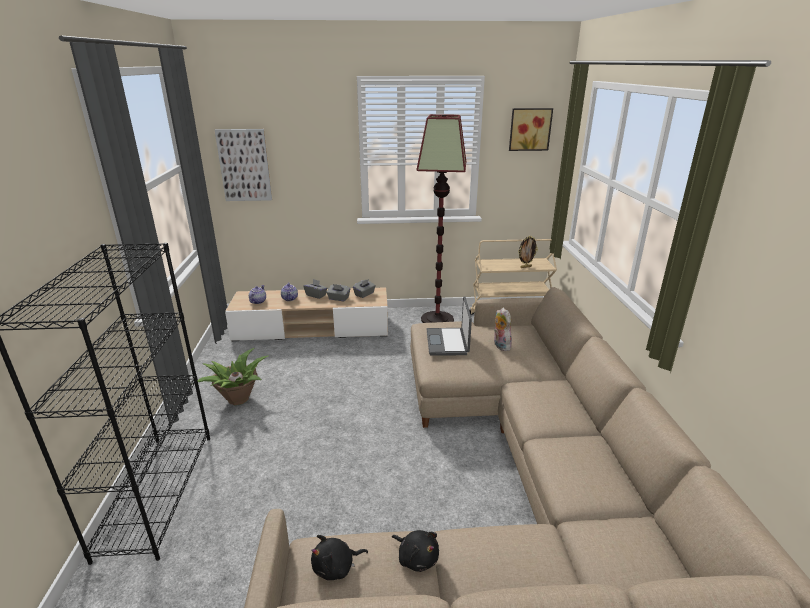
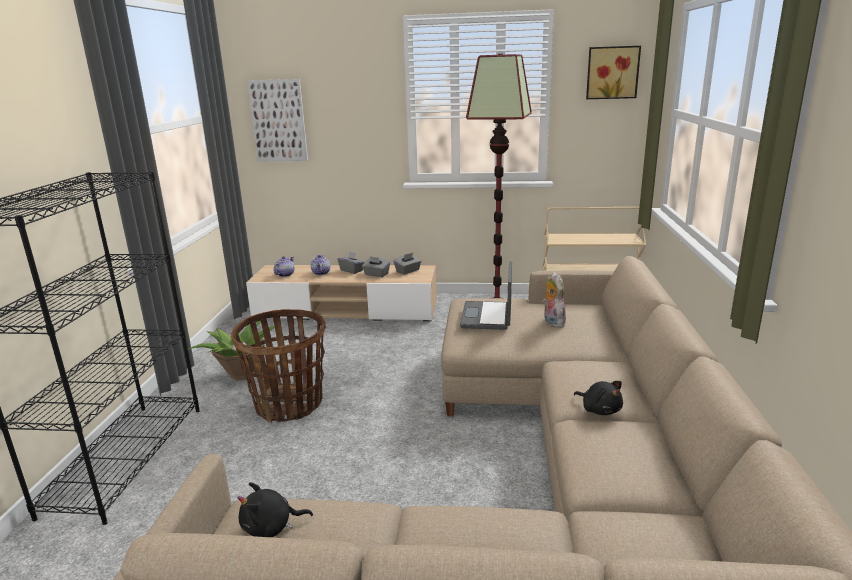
camera: 10 degrees right, 5 degrees down
black plush toy [392,530,439,572] -> black plush toy moved to [574,381,623,415]
picture frame [518,236,538,268] -> none
none -> basket [231,309,326,423]

